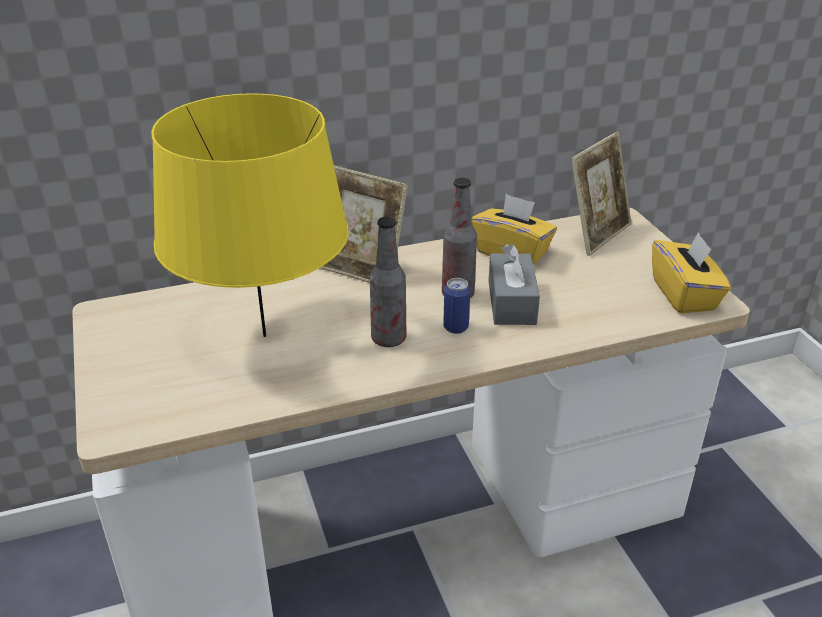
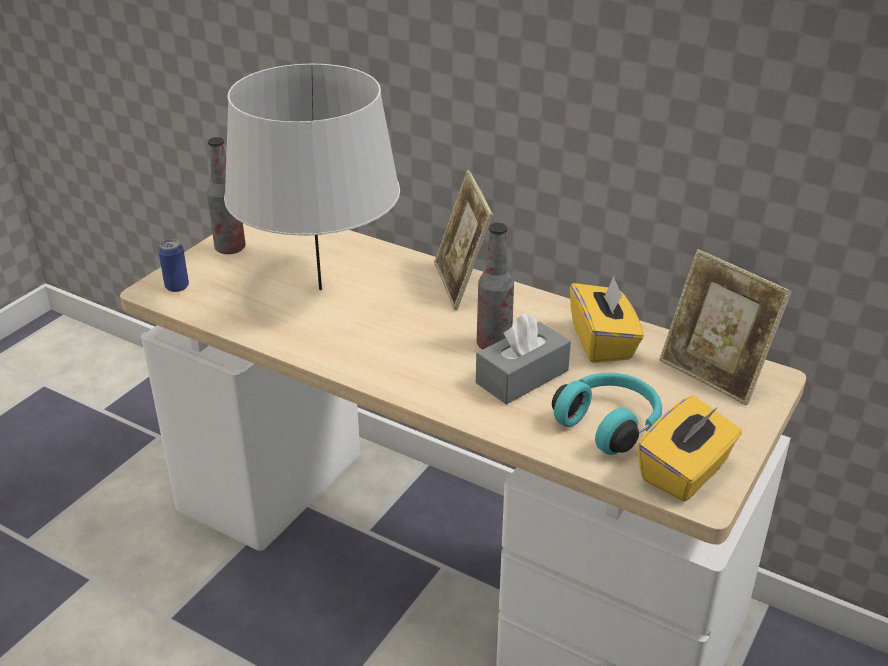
camera: 50 degrees right, 0 degrees up
yellow table lamp [151,93,349,337] -> grey table lamp [224,64,400,290]
bottle [370,217,406,347] -> bottle moved to [207,137,246,254]
can [443,278,470,334] -> can moved to [158,239,189,292]
picture frame [571,132,632,256] -> picture frame turned 45 degrees clockwise [659,249,792,406]
none -> turquoise headphones [552,373,662,455]

